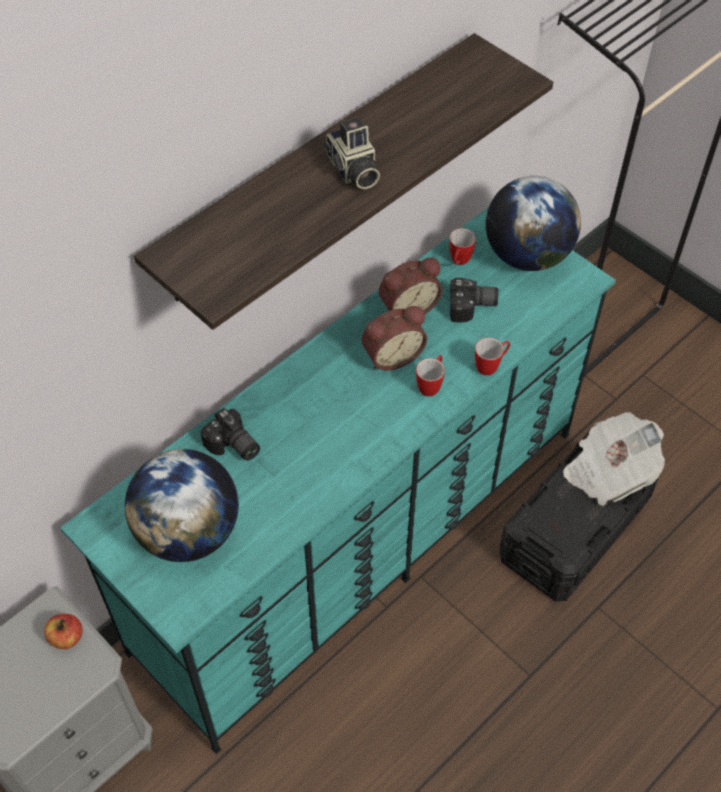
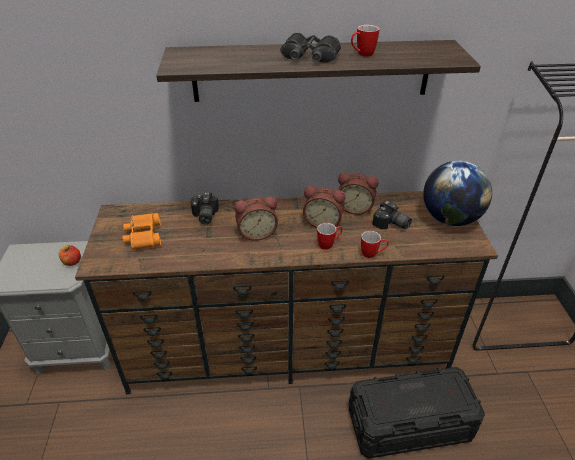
camera: 40 degrees right, 15 degrees down
turquoise dresser [60,207,616,754] -> brown dresser [75,191,498,395]
globe [125,449,239,562] -> orange binoculars [123,213,161,250]
camera [324,117,380,189] -> black binoculars [280,32,341,63]
mug [449,228,476,265] -> mug moved to [351,25,380,57]
newspaper [563,412,665,506] -> none
none -> alarm clock [234,196,278,241]

